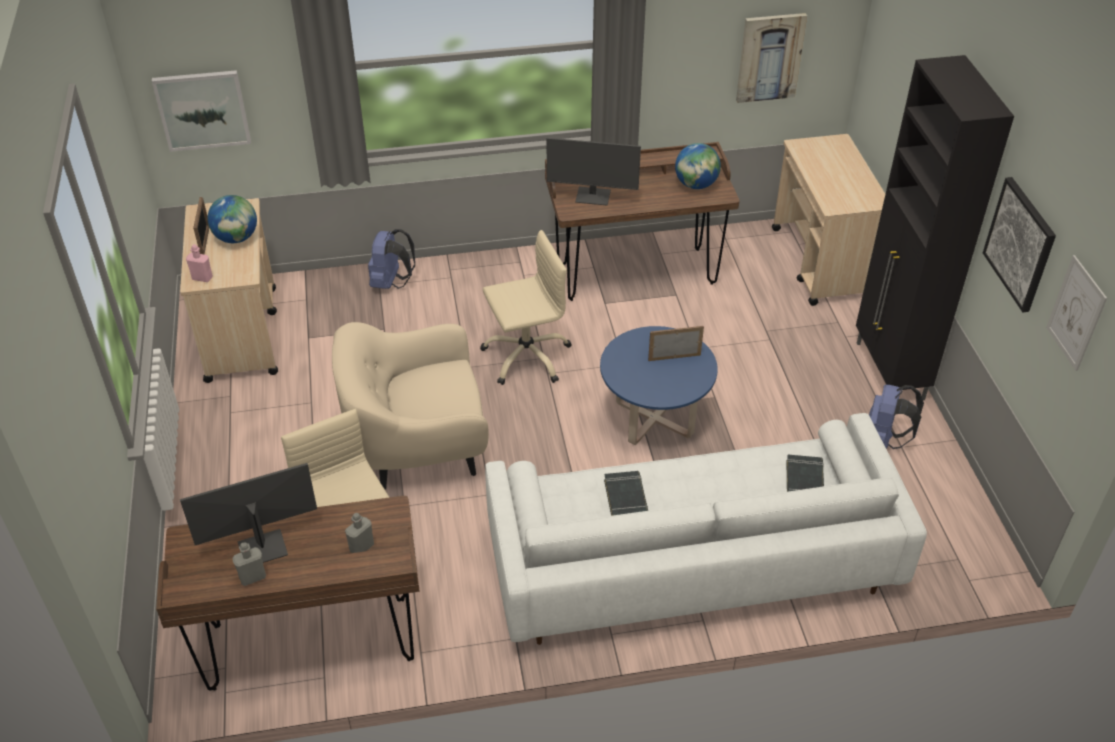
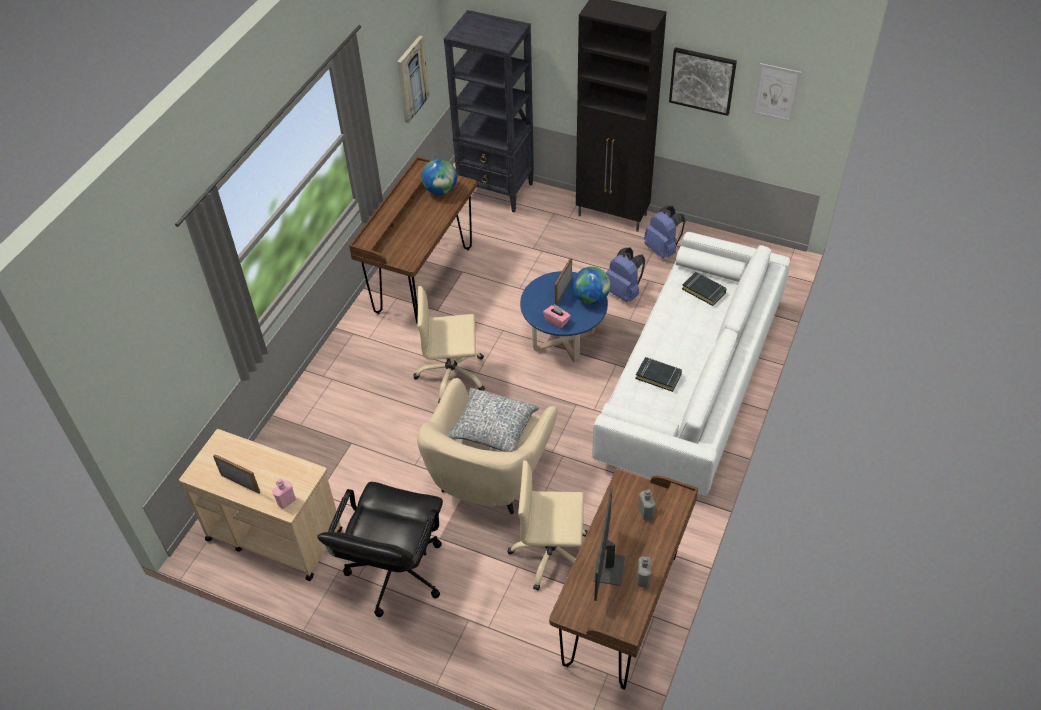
camera: 55 degrees left, 5 degrees up
picture [152,70,251,152] -> none
globe [207,195,257,243] -> globe moved to [573,266,610,304]
blue backpack [368,229,415,289] -> blue backpack moved to [606,248,645,302]
beige office chair [480,230,572,385] -> beige office chair turned 105 degrees counterclockwise [413,286,485,403]
monitor [547,138,641,205] -> none
beige cart [772,134,885,306] -> black bookcase [444,10,534,213]
none -> black office chair [317,482,443,617]
none -> pillow [447,388,539,452]
none -> pink tissue box [543,305,571,328]

